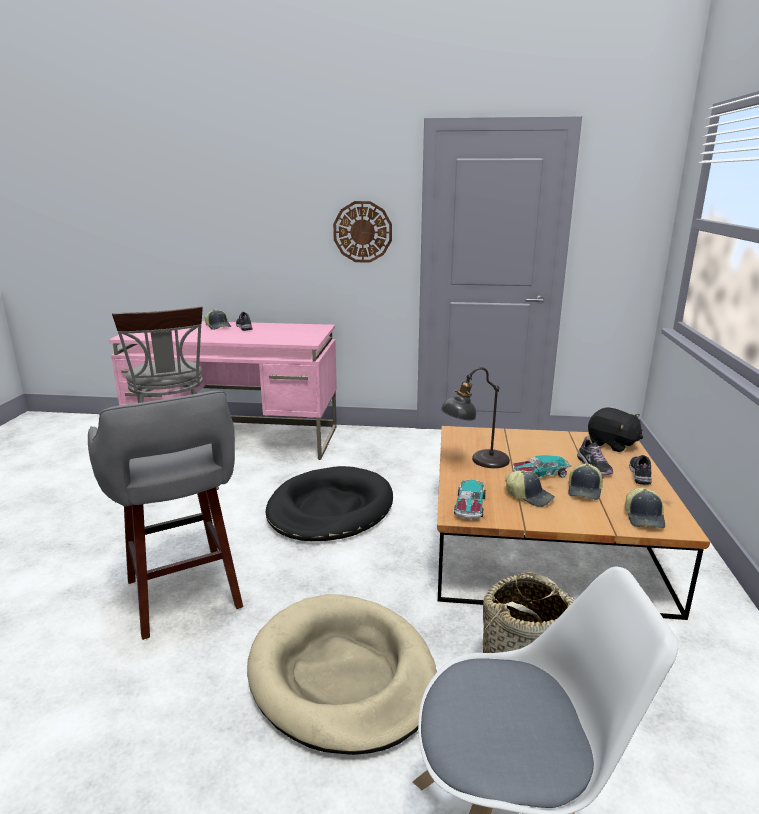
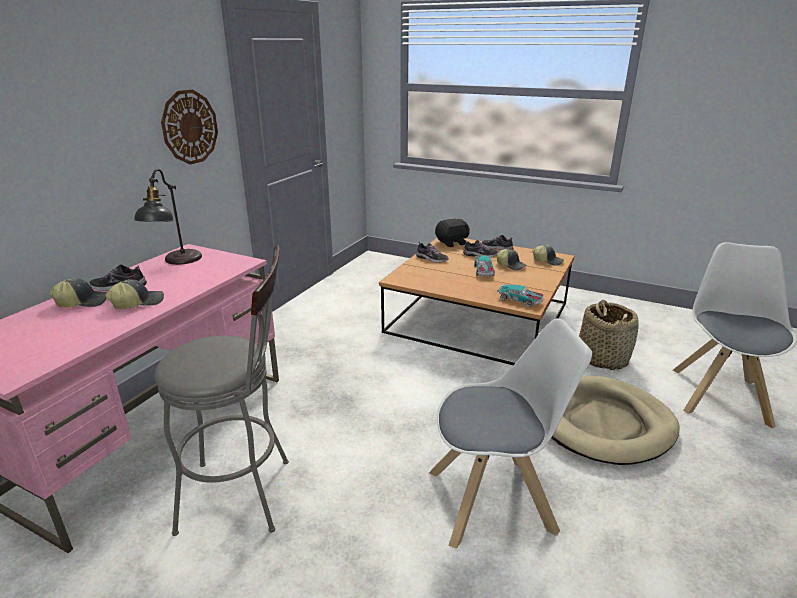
camera: 70 degrees left, 5 degrees up
grey stool [88,391,243,640] -> chair [429,319,592,549]
black dog bed [265,466,393,541] -> none
grey table lamp [441,367,510,468] -> grey table lamp moved to [134,169,202,265]
cap [505,470,555,507] -> cap moved to [106,279,164,309]
none -> shoe [416,241,449,263]

